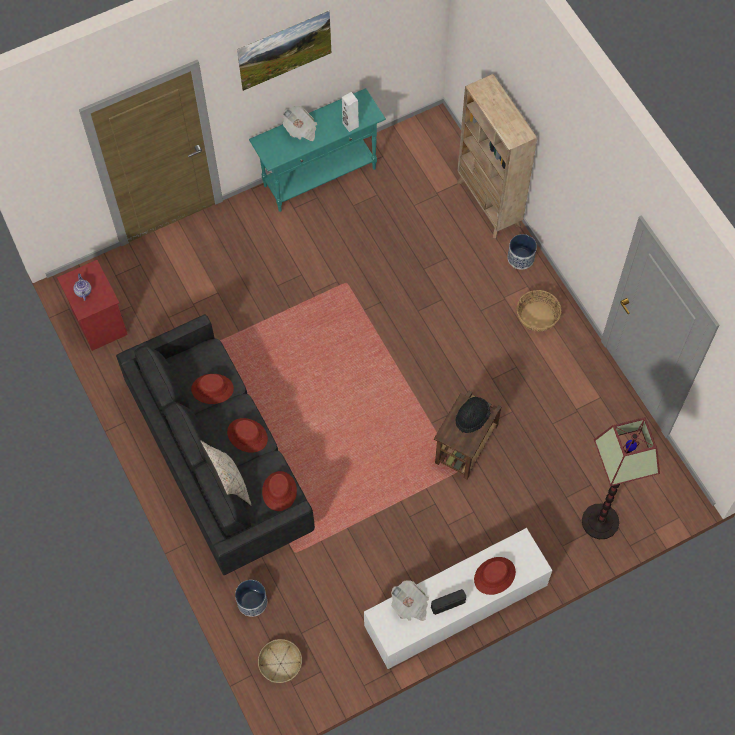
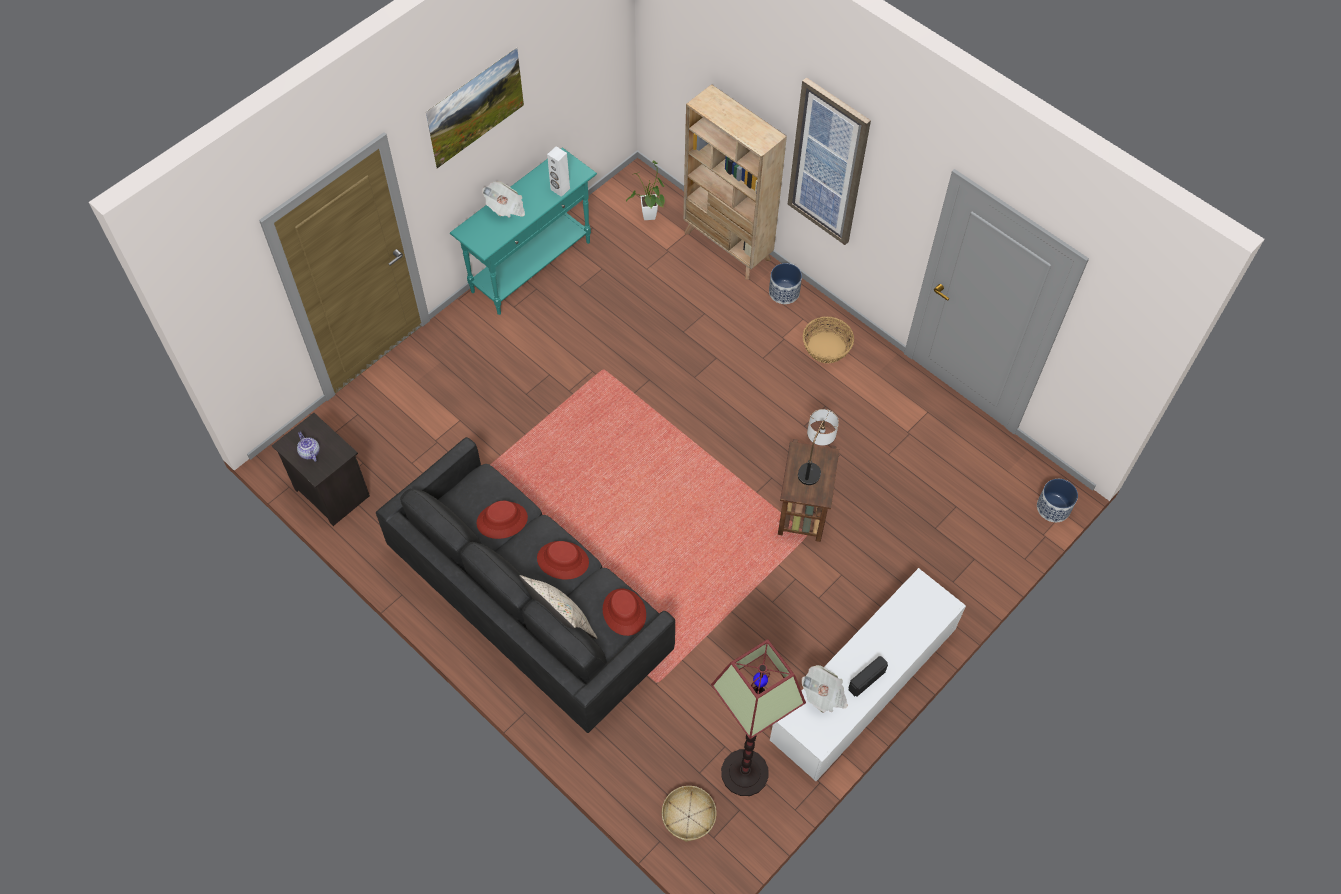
camera: 20 degrees left, 5 degrees down
red nightstand [57,260,128,351] -> black nightstand [272,413,370,526]
planter [235,580,267,617] -> planter moved to [1037,479,1078,522]
black hat [455,397,490,433] -> table lamp [798,409,839,485]
red hat [474,557,516,595] -> none
floor lamp [582,417,660,539] -> floor lamp moved to [711,639,806,796]
none -> potted plant [626,160,665,220]
none -> picture [788,77,871,245]

